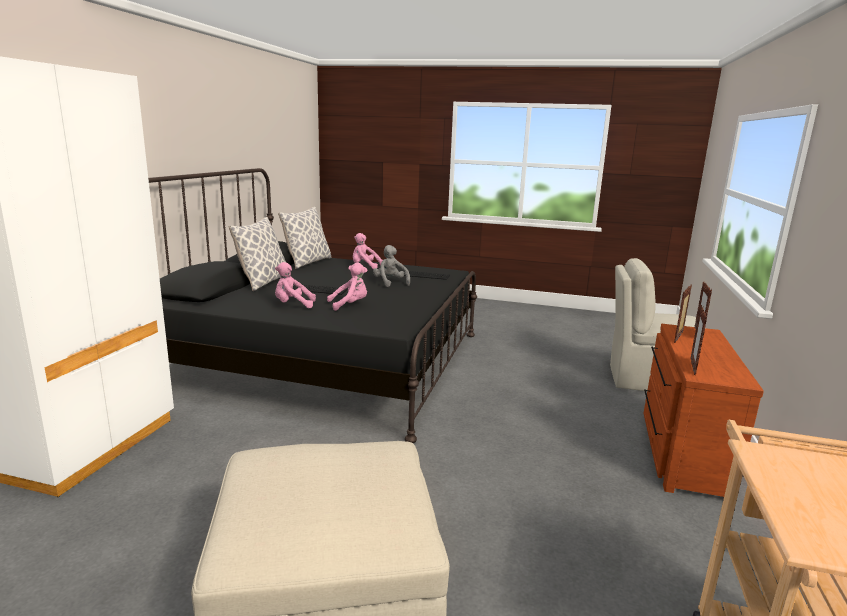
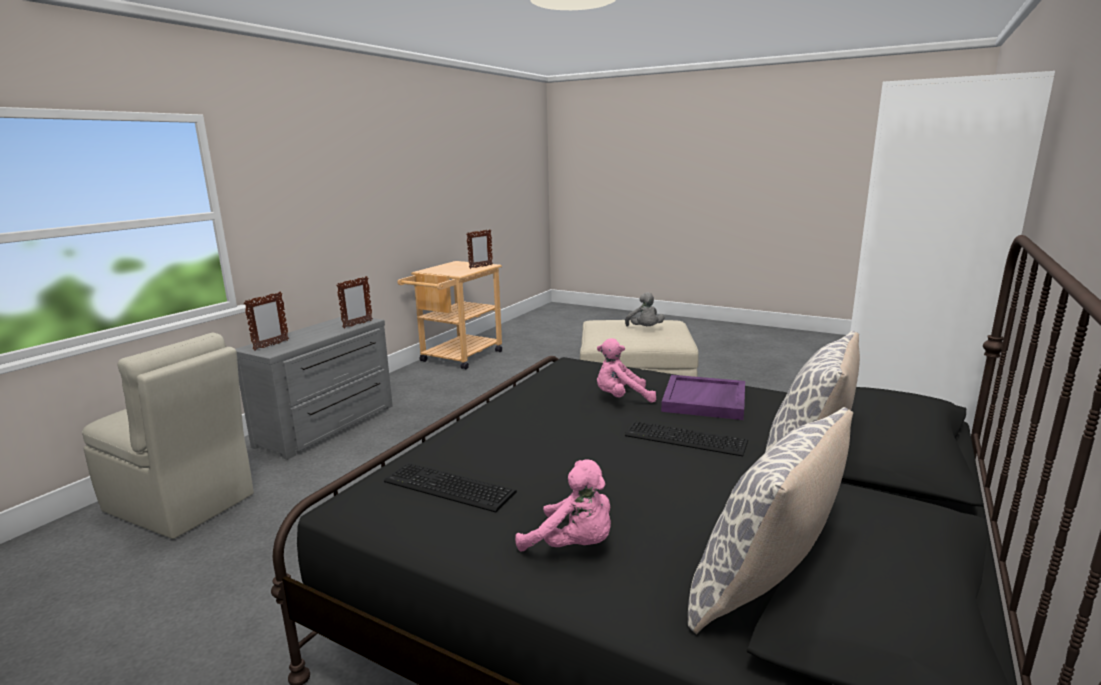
camera: 165 degrees left, 0 degrees up
pink plush toy [275,262,316,308] -> purple tray [661,375,745,420]
grey plush toy [373,245,410,287] -> grey plush toy moved to [625,292,665,326]
brown dresser [644,324,764,497] -> grey dresser [236,317,393,460]
picture frame [674,285,692,343] -> picture frame moved to [466,229,493,269]

